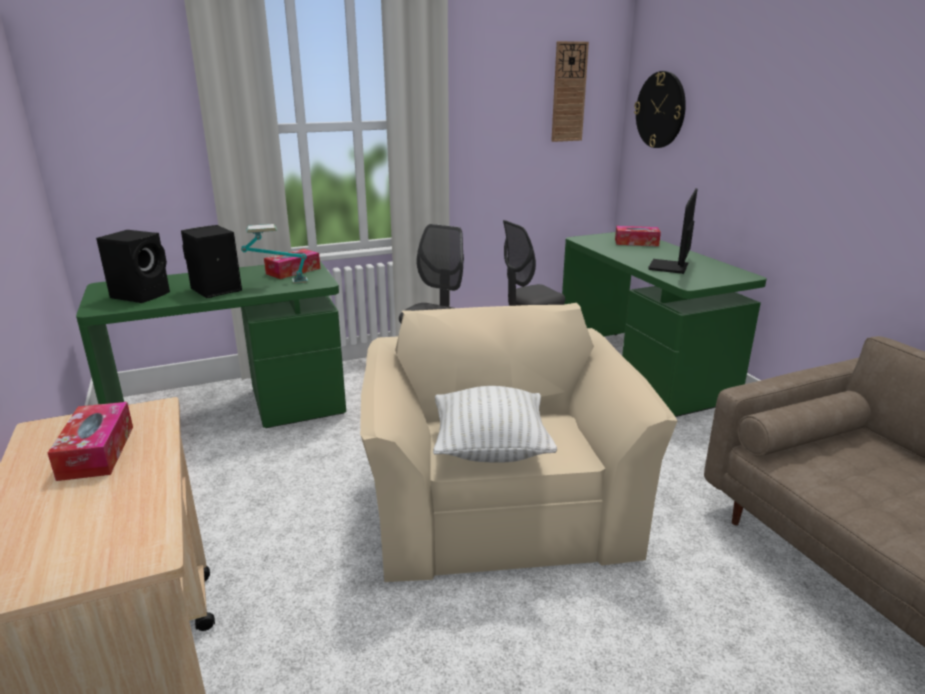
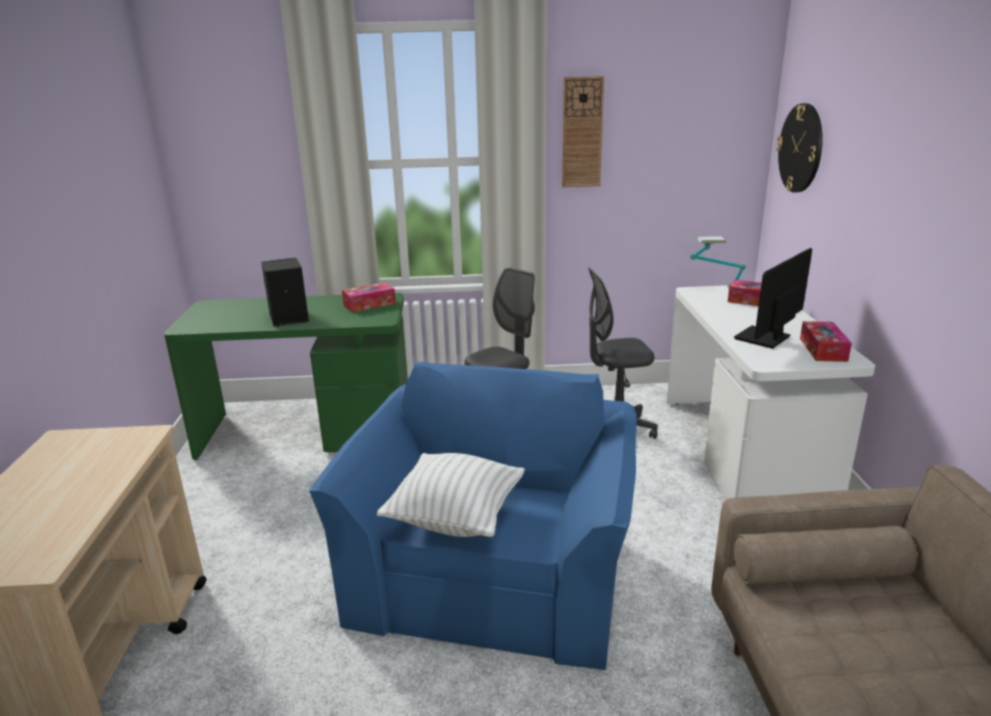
camera: 20 degrees right, 0 degrees up
tissue box [48,402,133,481] -> tissue box moved to [800,321,852,362]
black speaker [96,230,170,303] -> none
table lamp [241,224,308,284] -> table lamp moved to [690,236,746,288]
beige armchair [360,303,677,582] -> blue armchair [309,362,637,670]
wall clock [551,41,589,142] -> wall clock moved to [562,76,604,187]
green desk [562,232,767,417] -> white desk [667,285,875,500]

